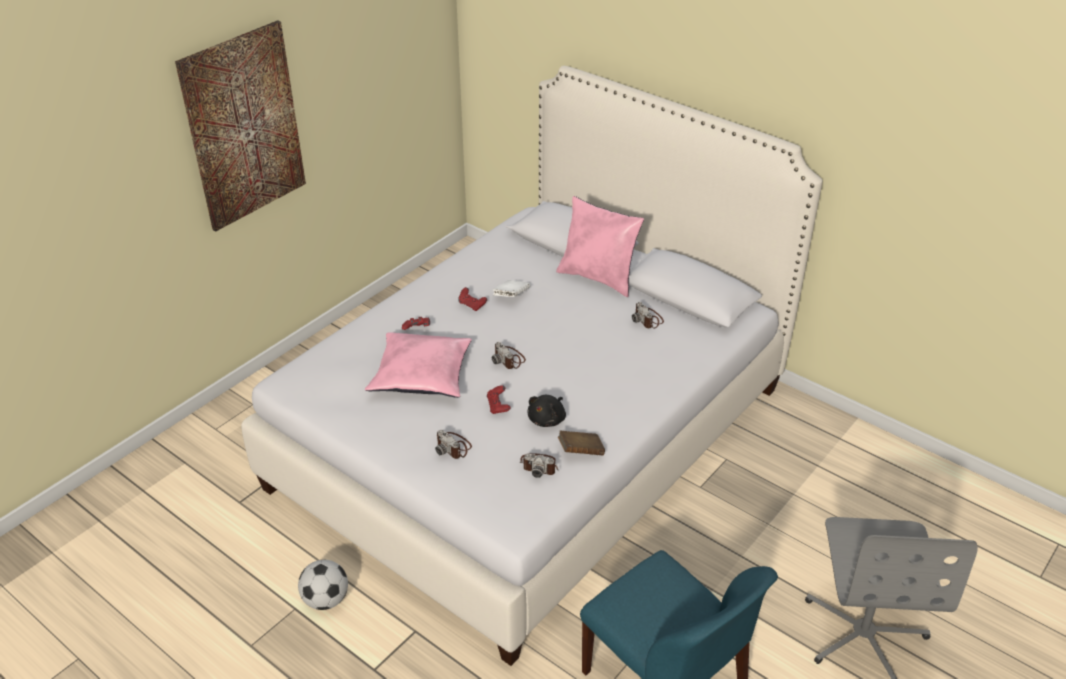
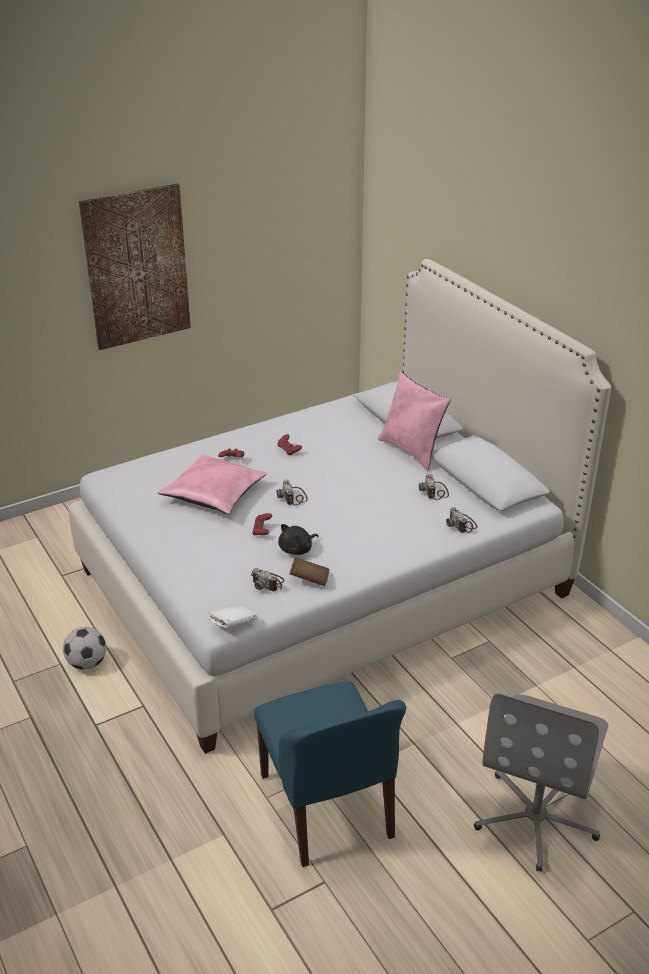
camera: 20 degrees right, 5 degrees down
camera [435,430,472,459] -> camera moved to [446,507,478,533]
white book [492,280,530,297] -> white book moved to [209,605,257,628]

